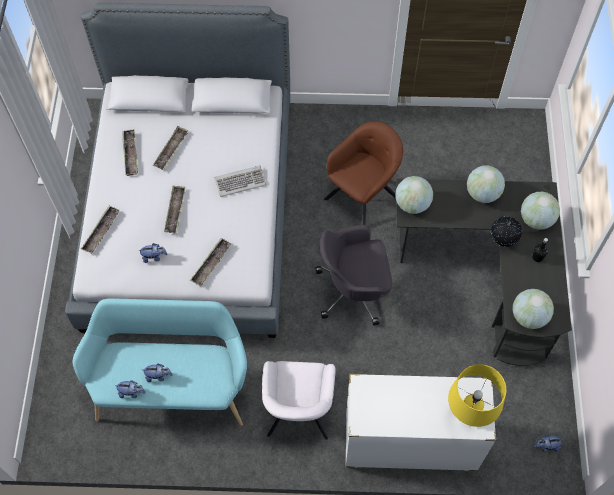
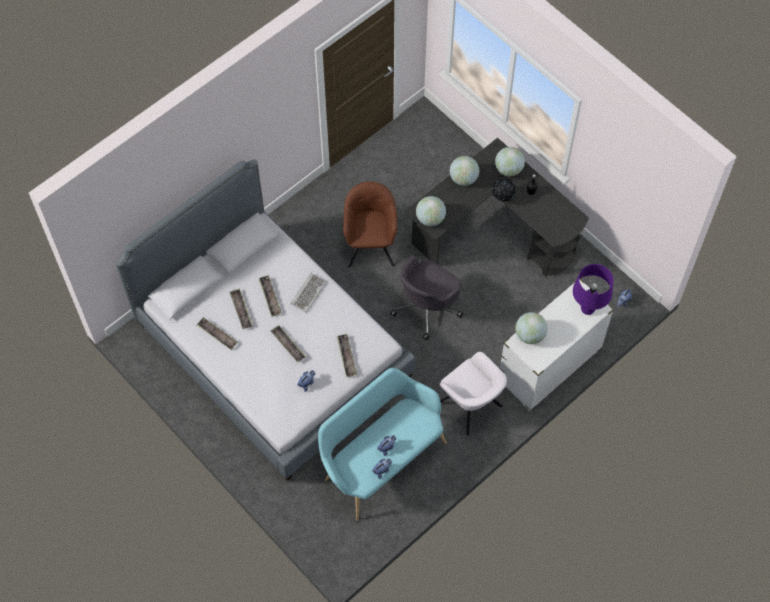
camera: 45 degrees left, 0 degrees up
tray [81,206,120,254] -> tray moved to [258,275,282,316]
yellow table lamp [448,364,506,427] -> purple table lamp [573,264,613,315]
globe [513,289,554,329] -> globe moved to [515,312,548,344]

